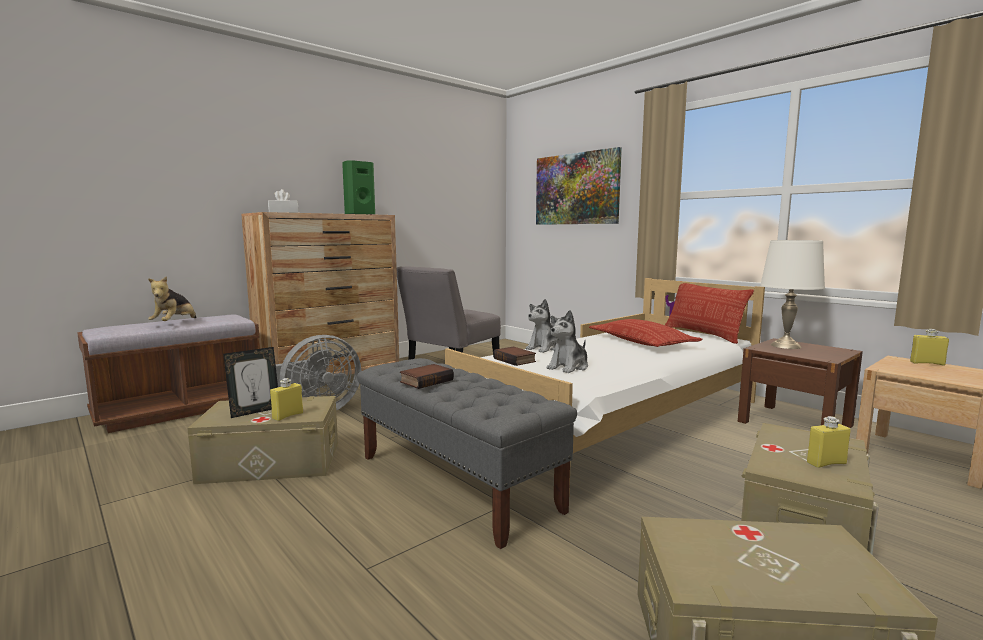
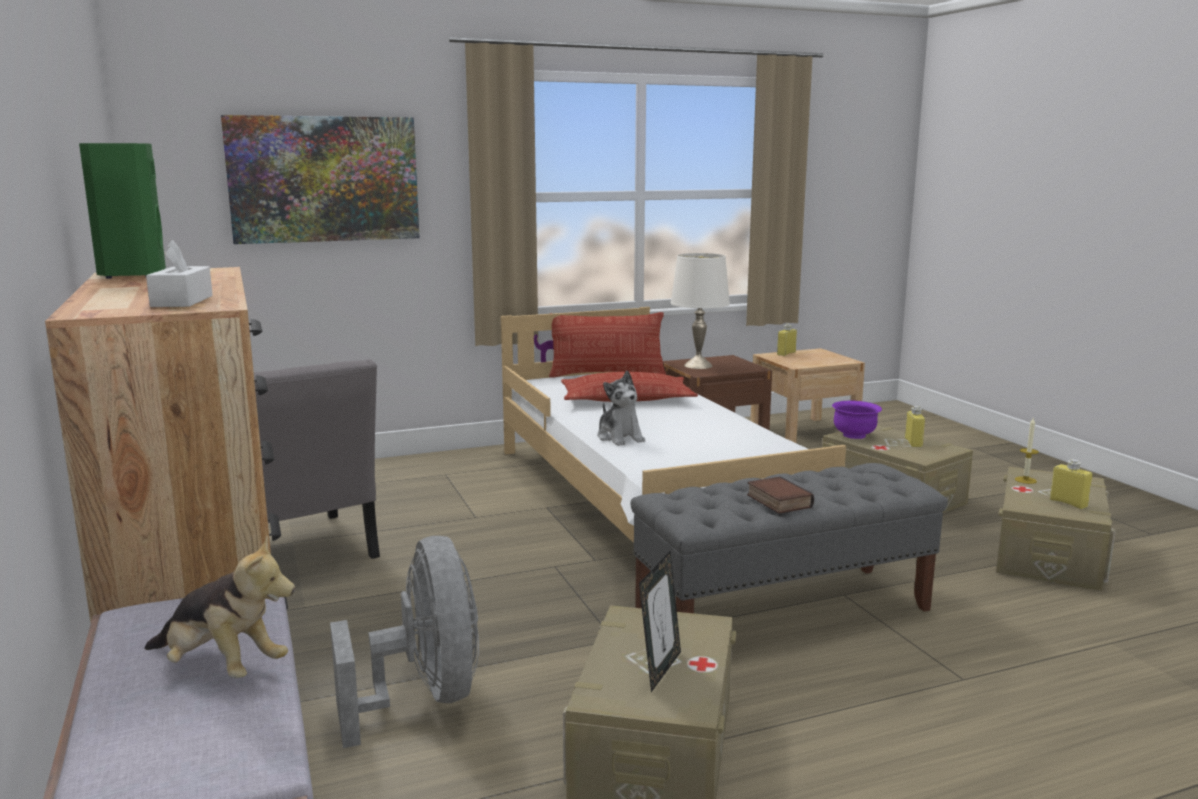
camera: 70 degrees left, 5 degrees up
picture frame [223,347,278,418] -> picture frame turned 45 degrees clockwise [639,551,681,692]
yellow bottle [270,378,303,421] -> yellow bottle moved to [1050,459,1092,509]
book [493,347,536,366] -> none
plush toy [547,310,588,373] -> none
none -> purple bowl [832,401,882,439]
none -> candle [1015,418,1039,484]

